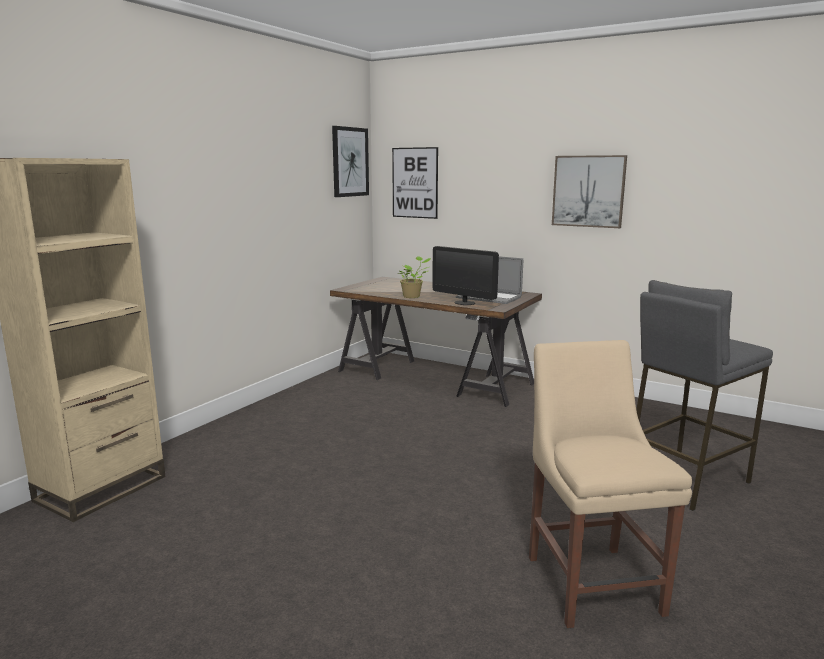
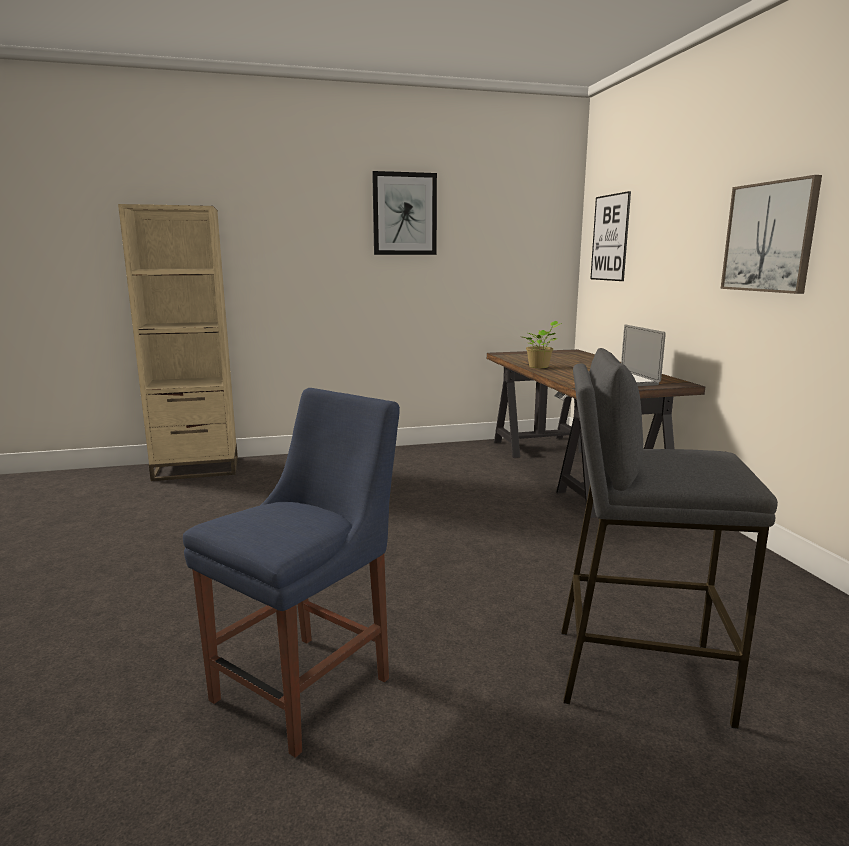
camera: 45 degrees right, 0 degrees up
picture [332,126,369,197] -> picture moved to [372,171,437,255]
monitor [432,246,499,305] -> none
beige chair [529,340,692,628] -> blue chair [183,388,400,758]

